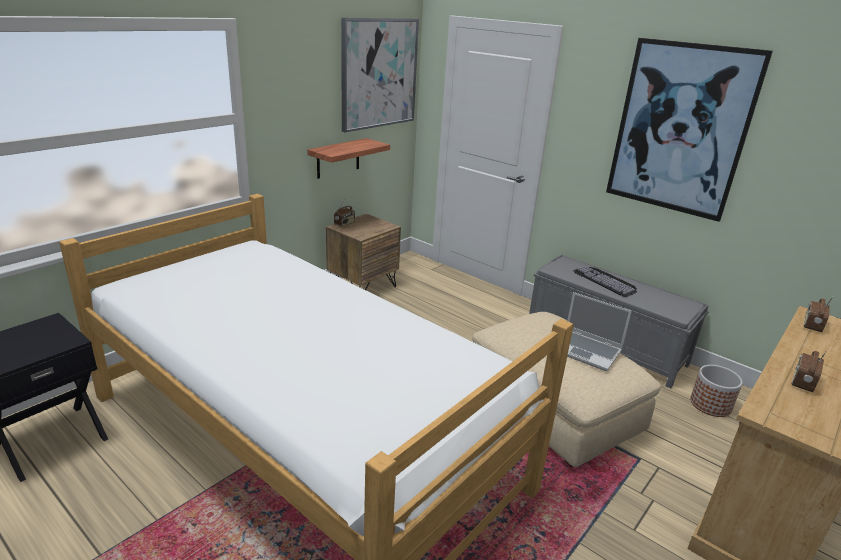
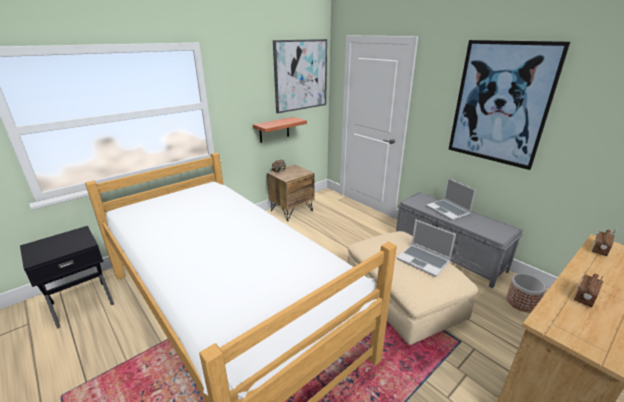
camera: 10 degrees right, 0 degrees up
keyboard [573,266,637,297] -> laptop [426,178,476,220]

